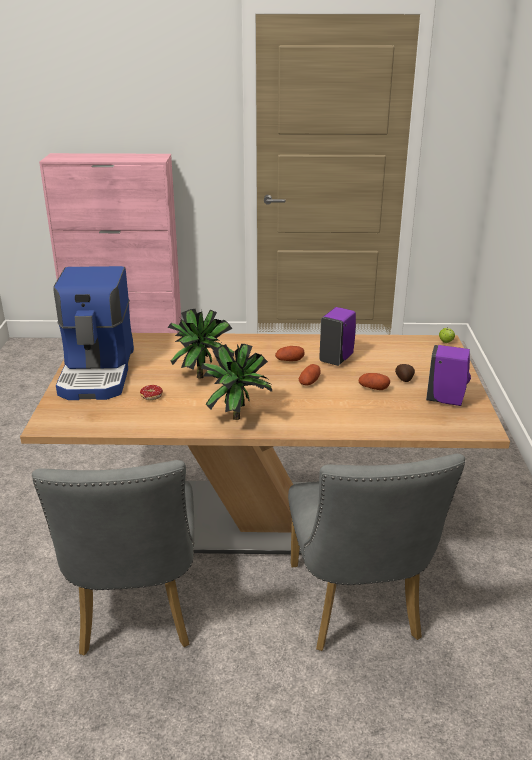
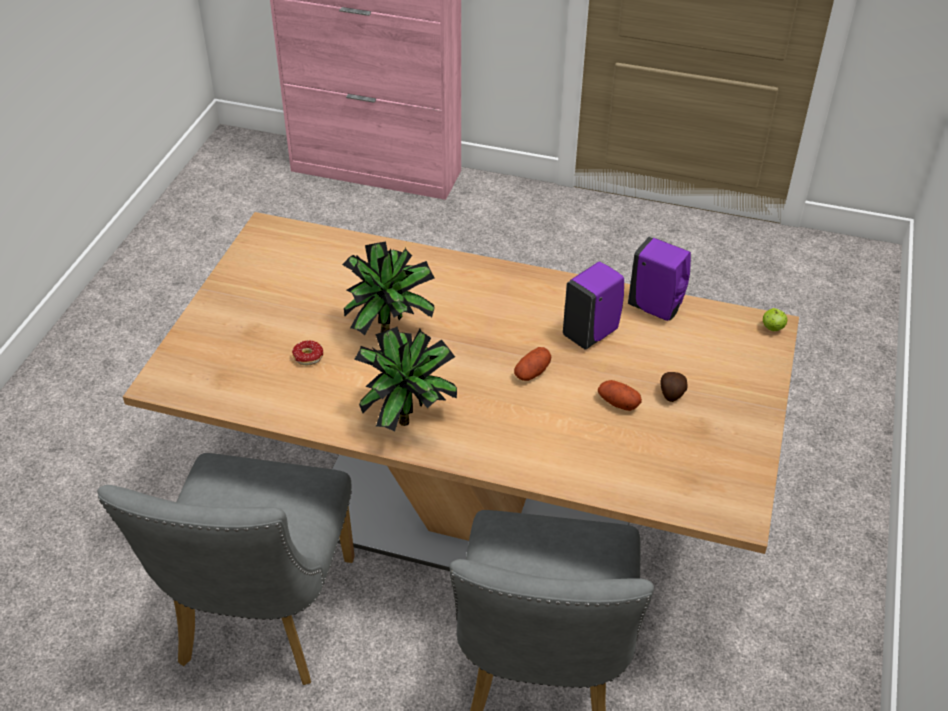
camera: 15 degrees right, 15 degrees up
coffee machine [53,266,134,400] -> none
potato [275,346,305,361] -> none
purple soap dispenser [426,345,471,406] -> purple soap dispenser moved to [628,237,691,321]

